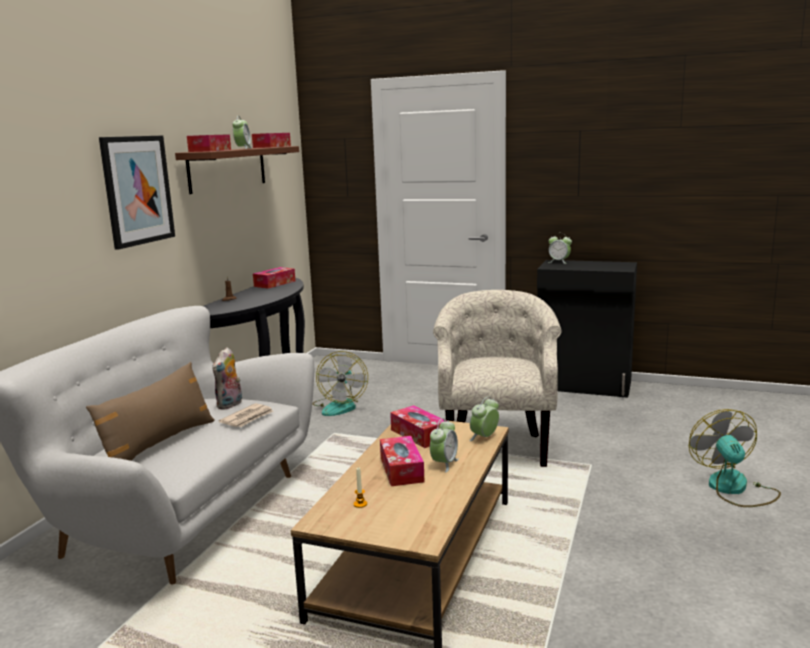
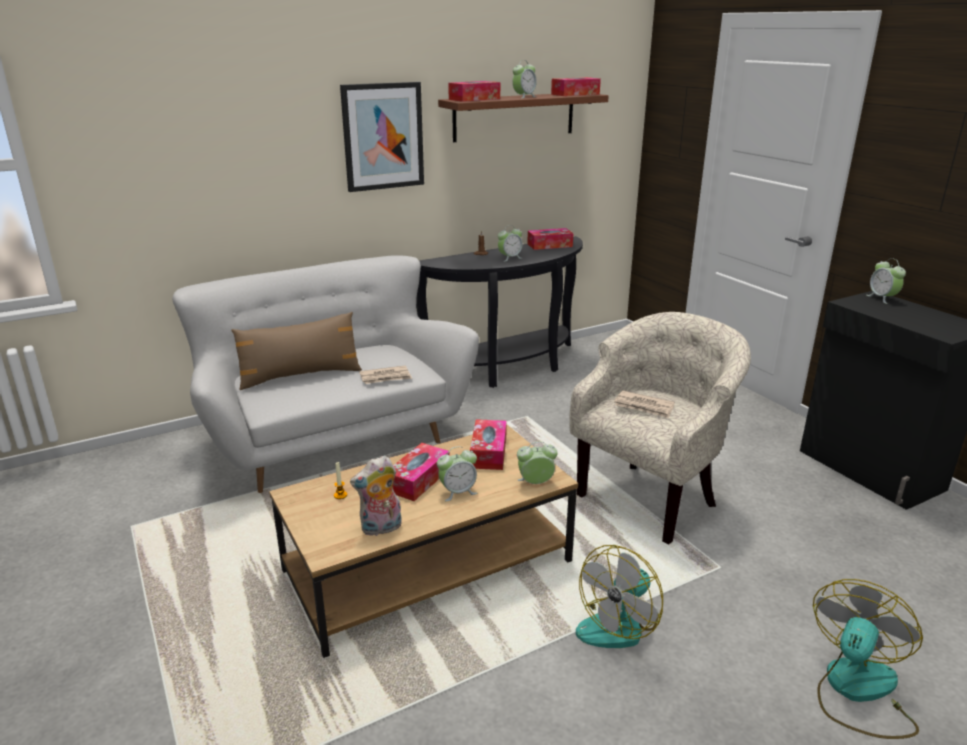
camera: 40 degrees right, 10 degrees up
plush toy [212,347,242,409] -> plush toy moved to [350,455,402,536]
fan [312,351,368,416] -> fan moved to [576,545,663,648]
none -> alarm clock [498,225,523,262]
none -> newspaper [614,390,675,418]

